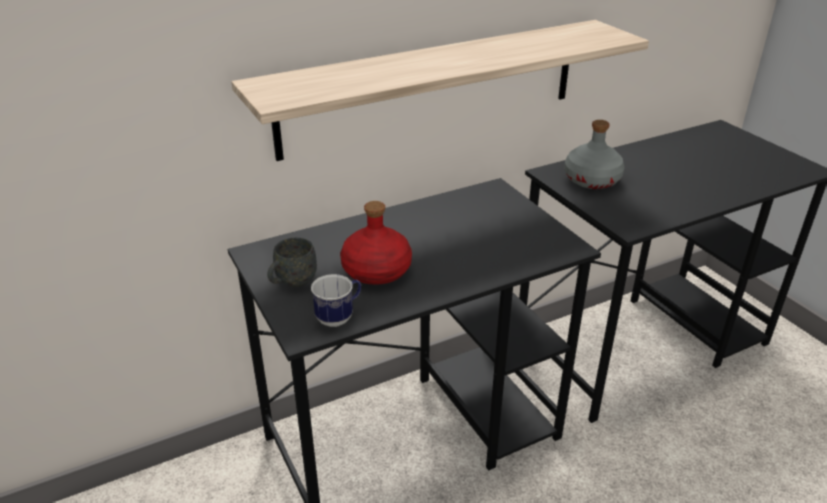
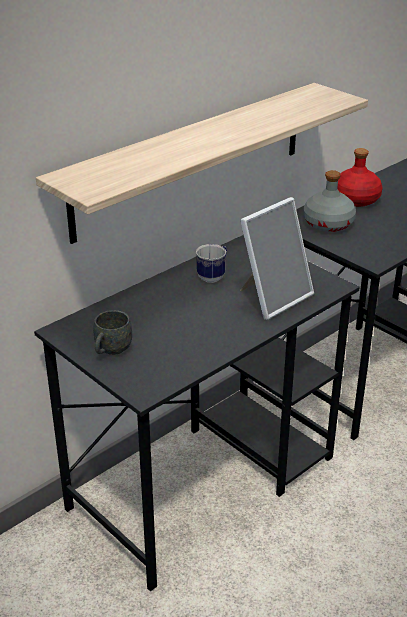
camera: 15 degrees left, 0 degrees up
mug [311,274,361,327] -> mug moved to [196,244,227,283]
red bottle [341,201,412,285] -> red bottle moved to [337,148,383,207]
none -> picture frame [240,197,314,320]

